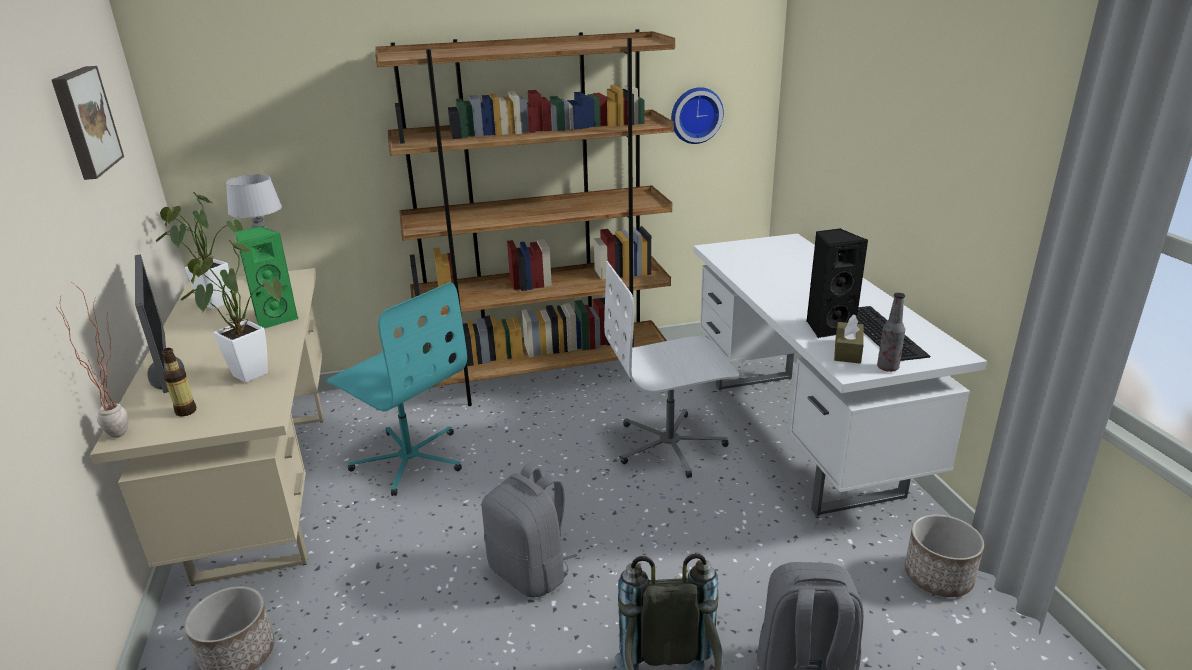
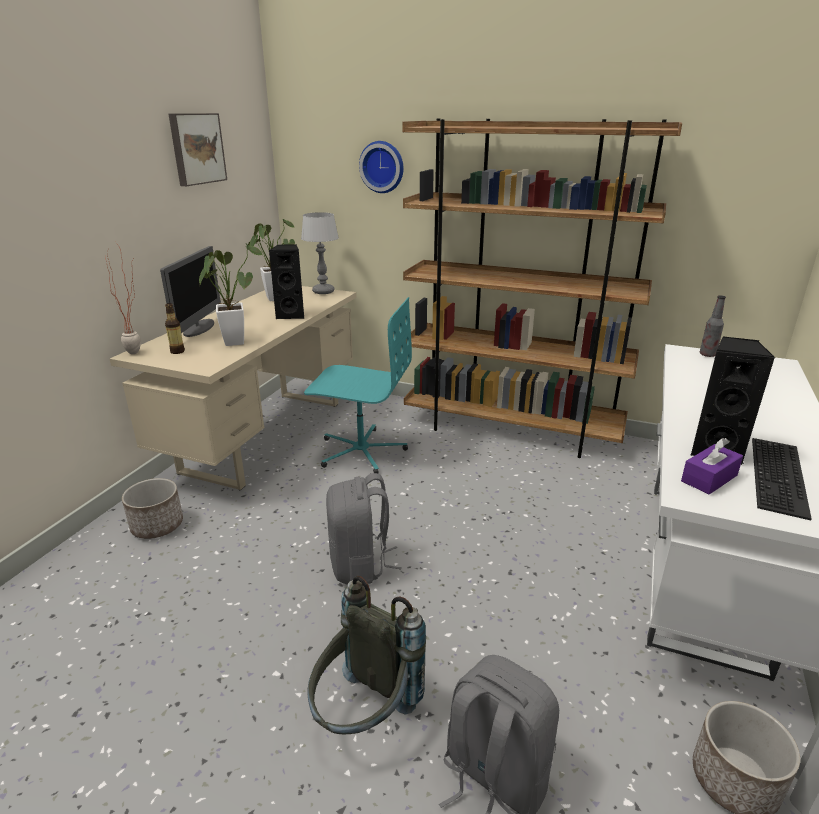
camera: 35 degrees right, 0 degrees up
green speaker [235,226,298,329] -> black speaker [269,244,304,319]
turquoise office chair [326,282,467,496] -> turquoise office chair turned 60 degrees counterclockwise [304,297,412,473]
white office chair [604,261,739,478] -> none
wall clock [671,87,724,144] -> wall clock moved to [359,141,404,193]
brown tissue box [834,314,864,363] -> purple tissue box [681,438,743,494]
bottle [877,293,905,372] -> bottle moved to [700,295,726,357]

